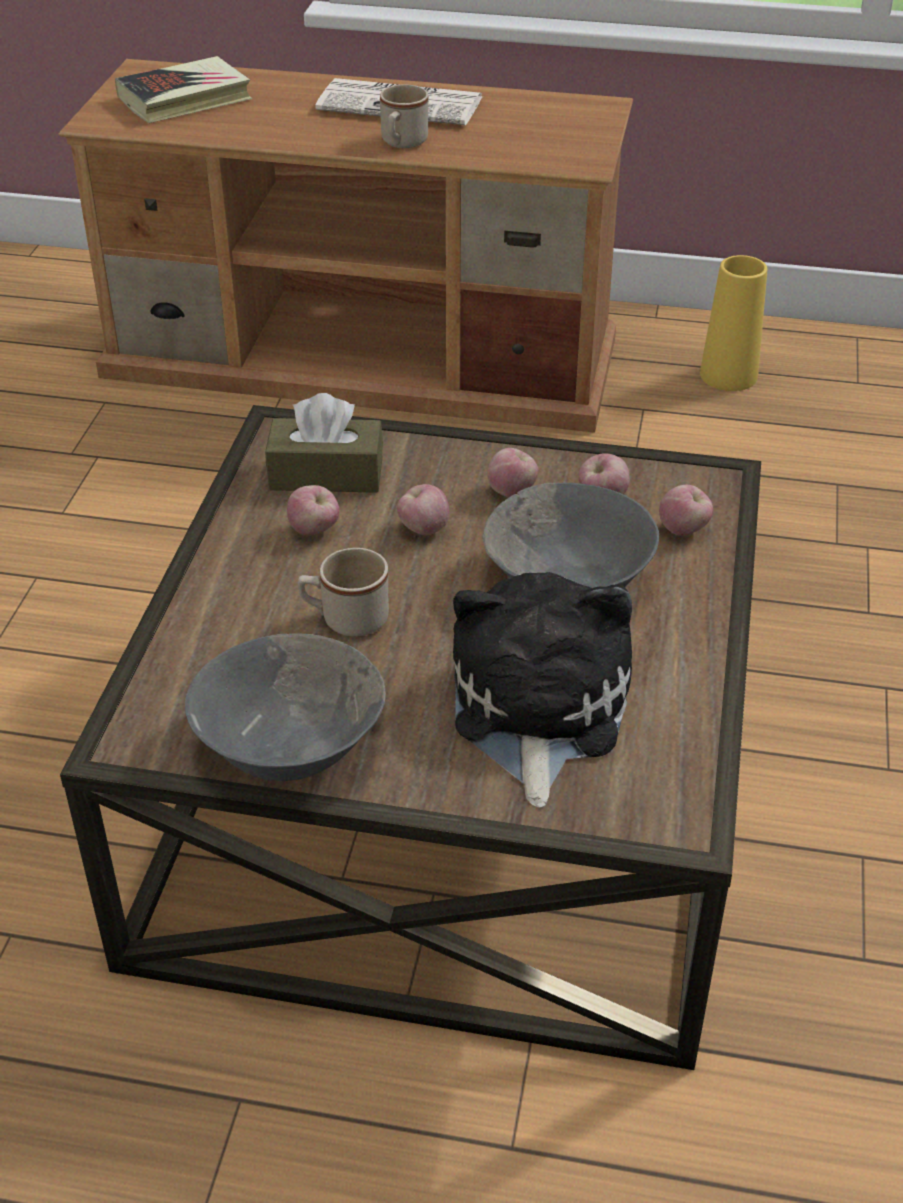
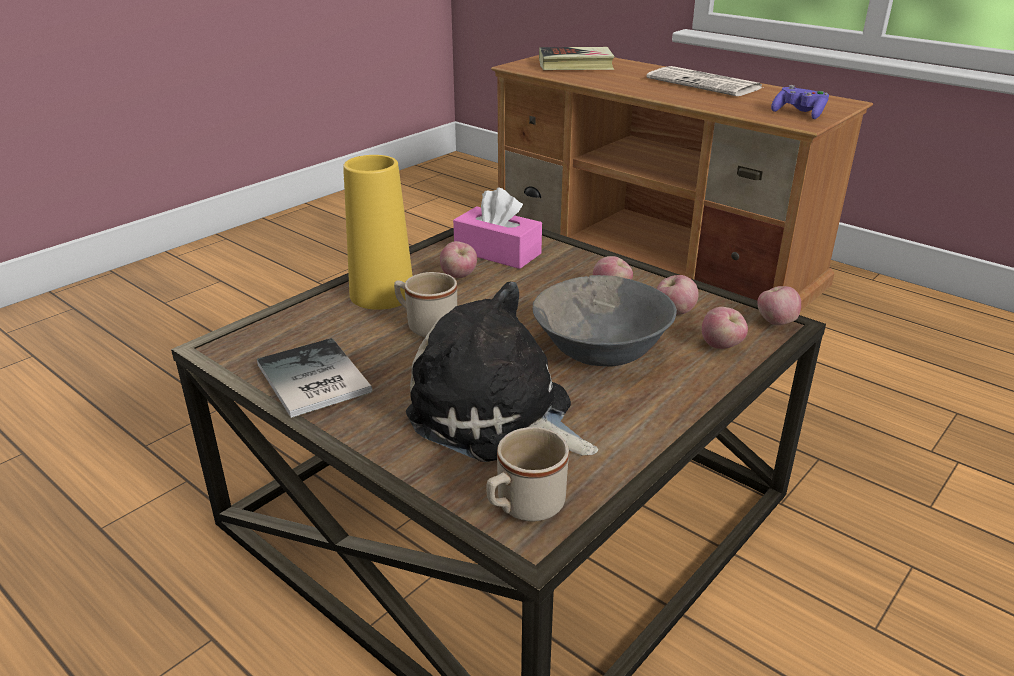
camera: 30 degrees right, 10 degrees down
grey bowl [185,633,386,781] -> book [257,338,373,418]
brown tissue box [265,393,383,493] -> pink tissue box [453,188,542,269]
beige mug [380,85,428,148] -> beige mug moved to [486,427,569,522]
apple [397,484,449,535] -> apple moved to [757,286,801,325]
plush toy [453,572,632,807] -> plush toy turned 90 degrees counterclockwise [406,282,598,462]
yellow vase [700,255,767,391] -> yellow vase moved to [343,155,413,310]
none -> purple game controller [771,85,829,119]

